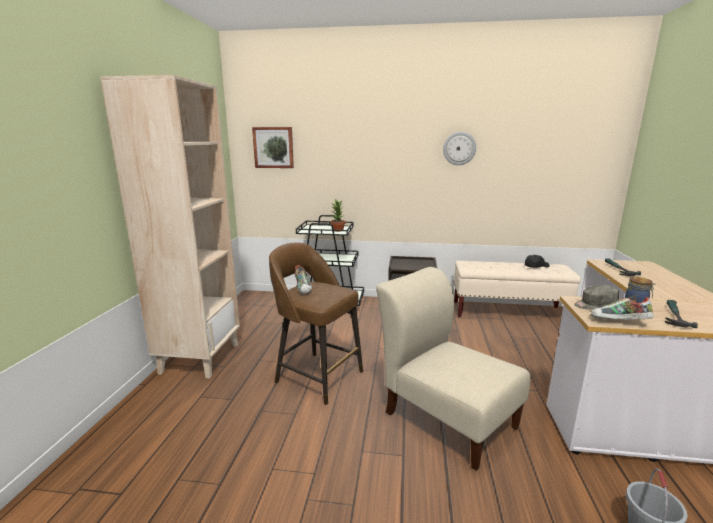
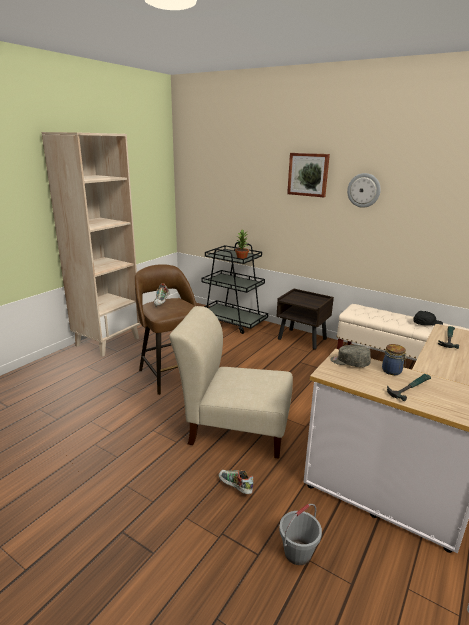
camera: 25 degrees right, 5 degrees up
picture [252,127,294,168] -> picture moved to [287,153,330,197]
beige chair [376,267,531,471] -> beige chair turned 60 degrees counterclockwise [169,306,293,459]
shoe [591,295,654,320] -> shoe moved to [218,470,253,494]

